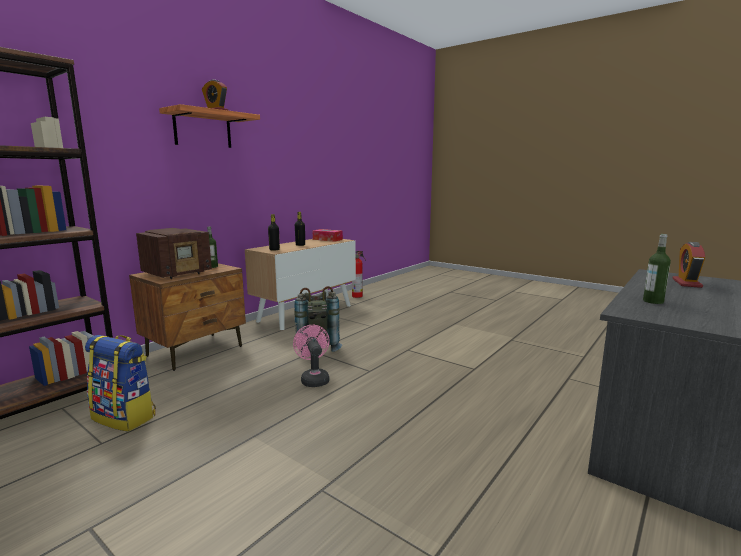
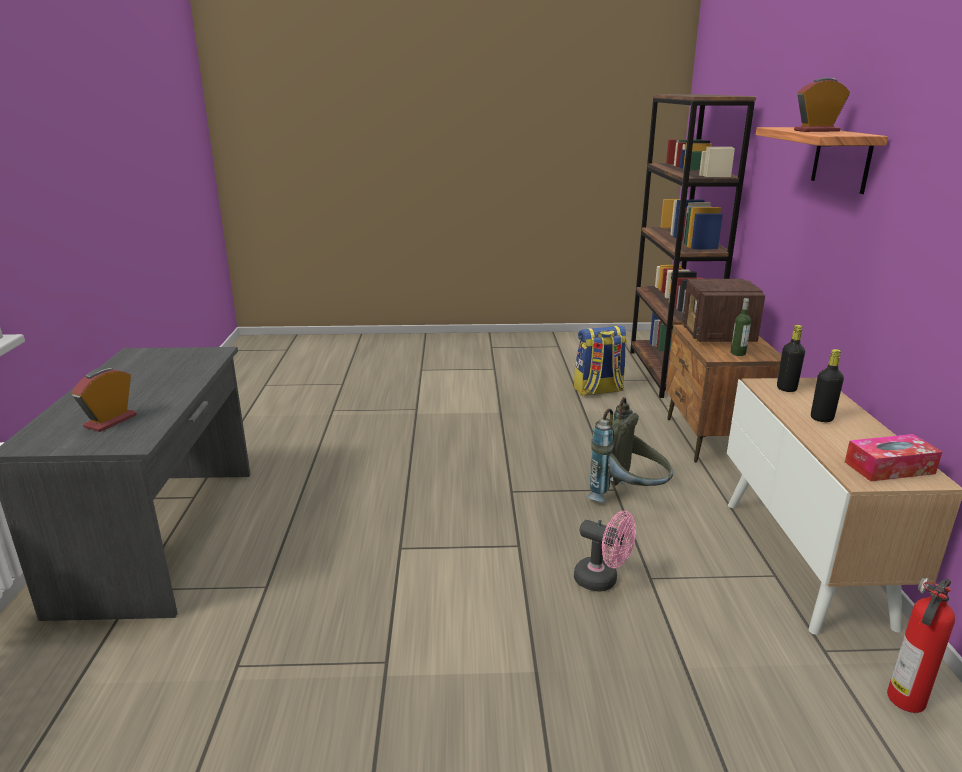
camera: 140 degrees right, 10 degrees up
pink fan [293,325,330,387] -> pink fan moved to [574,511,636,592]
bottle [643,234,671,304] -> none
alarm clock [672,242,705,288] -> alarm clock turned 135 degrees counterclockwise [72,367,137,432]

